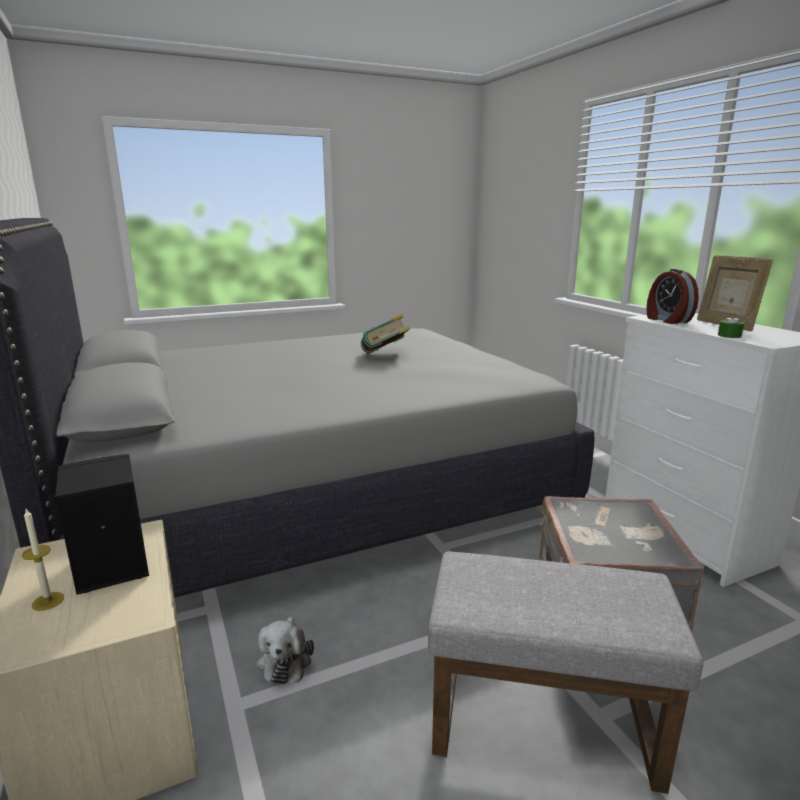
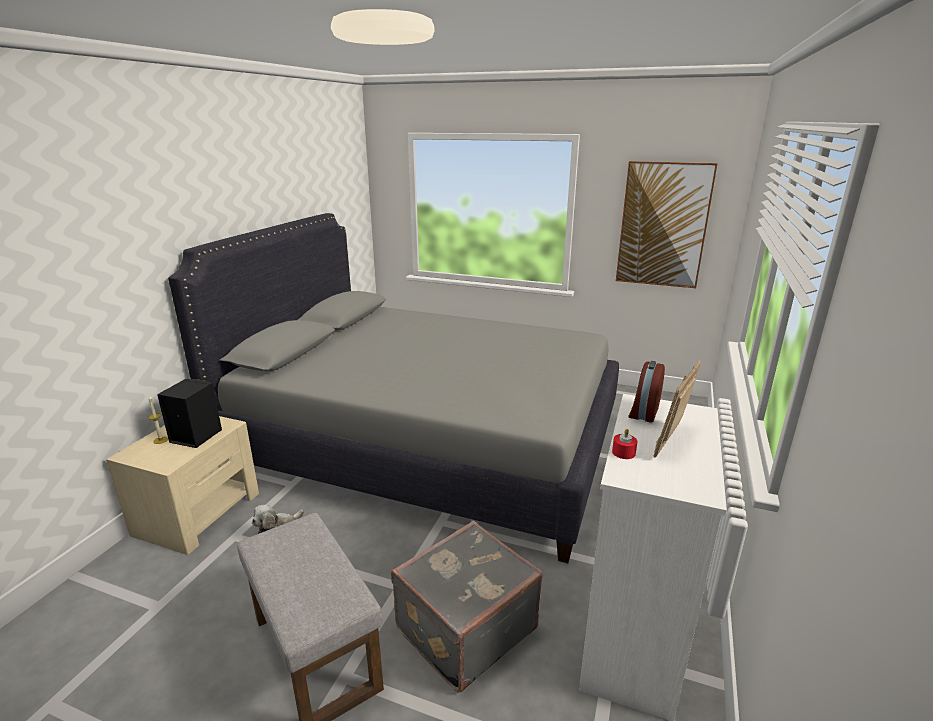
camera: 45 degrees right, 5 degrees up
book [361,314,410,353] -> none
green candle [718,311,744,338] -> red candle [612,429,638,459]
none -> picture [616,161,717,288]

